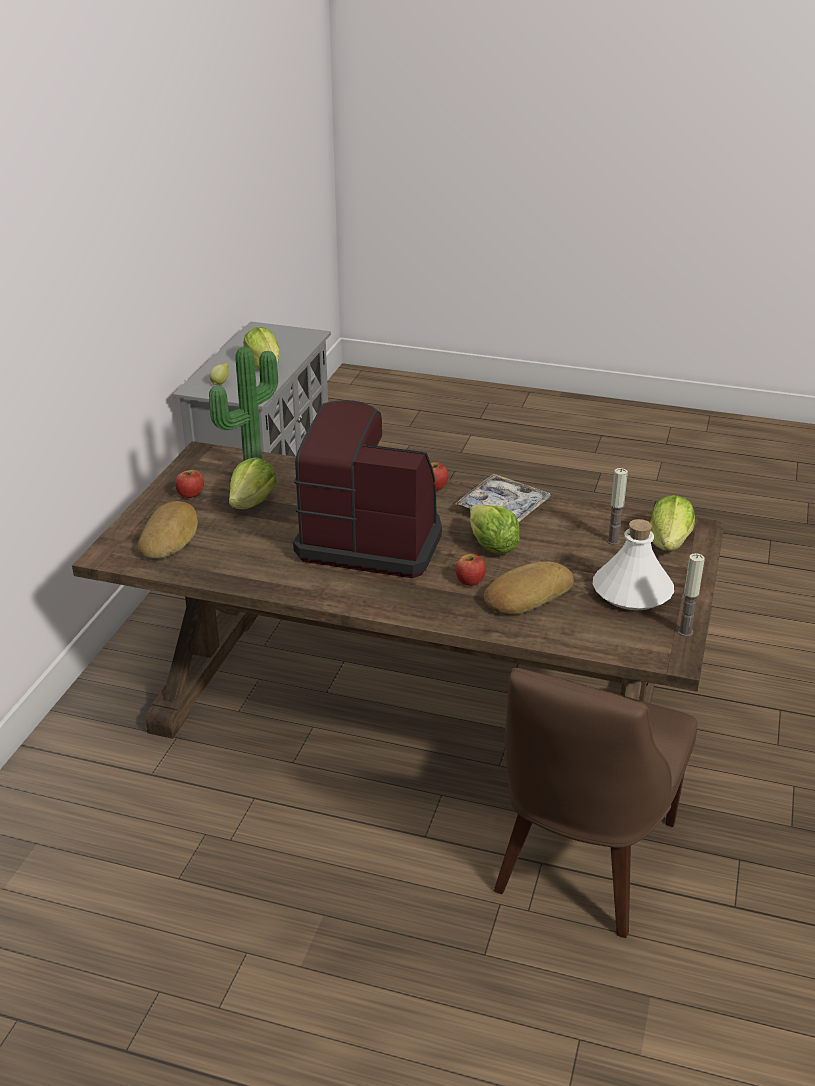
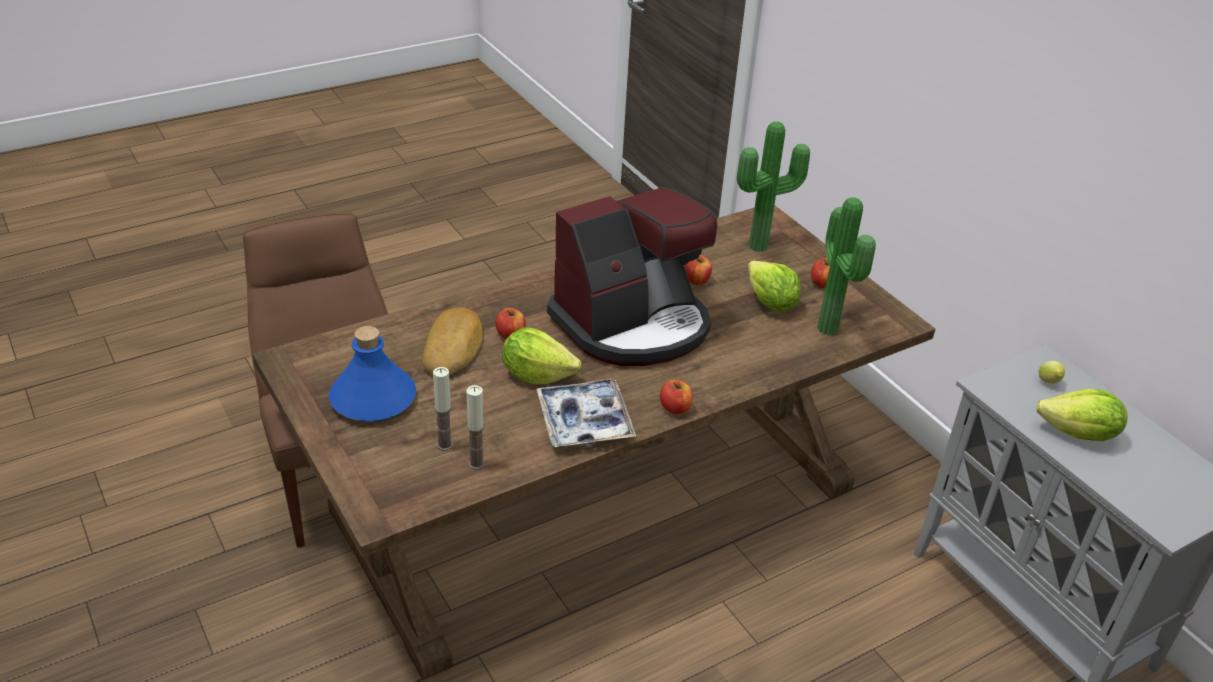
camera: 130 degrees right, 5 degrees up
bread [137,501,198,559] -> potted plant [737,122,810,252]
white bottle [593,519,674,610] -> blue bottle [329,326,416,422]
lettuce [650,495,695,551] -> none
candle [677,553,705,637] -> candle moved to [466,385,485,470]
none -> apple [685,255,712,285]

